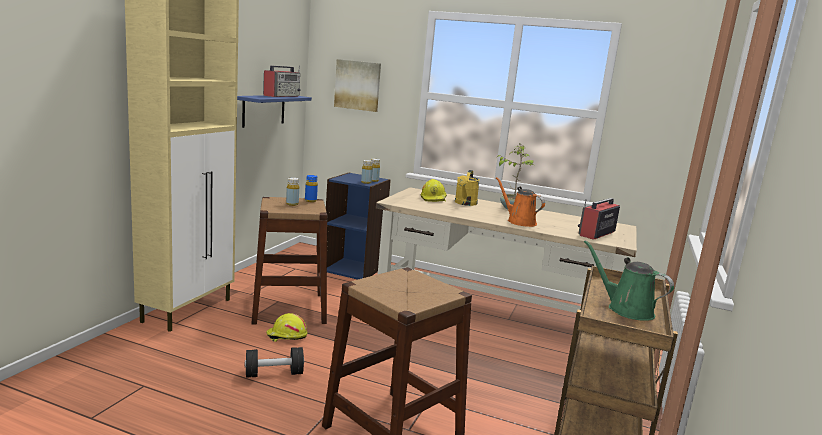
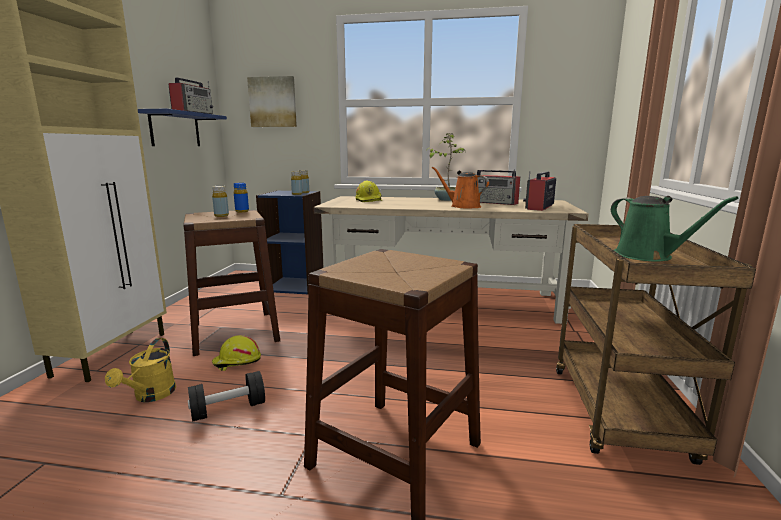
camera: 10 degrees left, 0 degrees up
yellow watering can [455,170,480,206] -> yellow watering can moved to [105,338,176,402]
green watering can [584,240,674,321] -> green watering can turned 150 degrees counterclockwise [611,196,739,261]
none -> radio [477,169,520,205]

